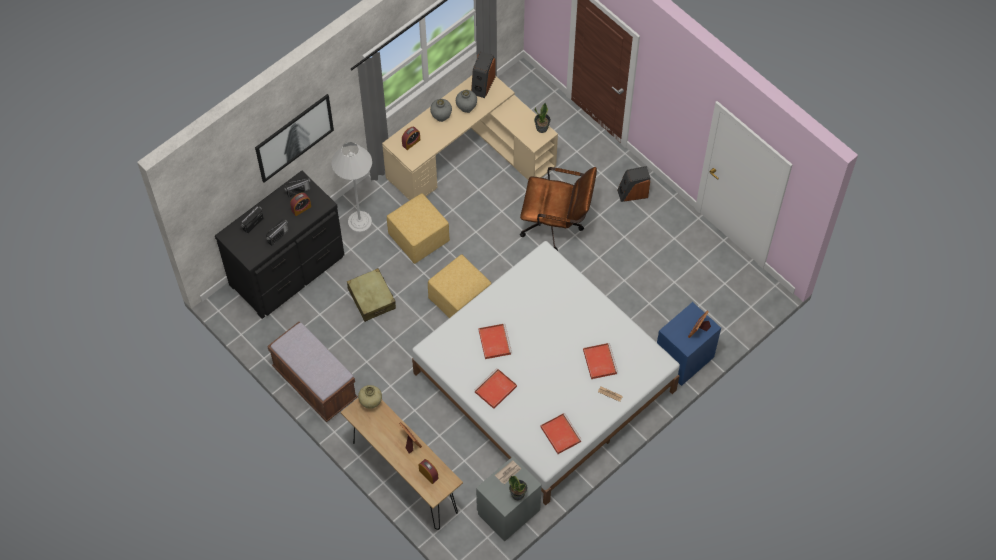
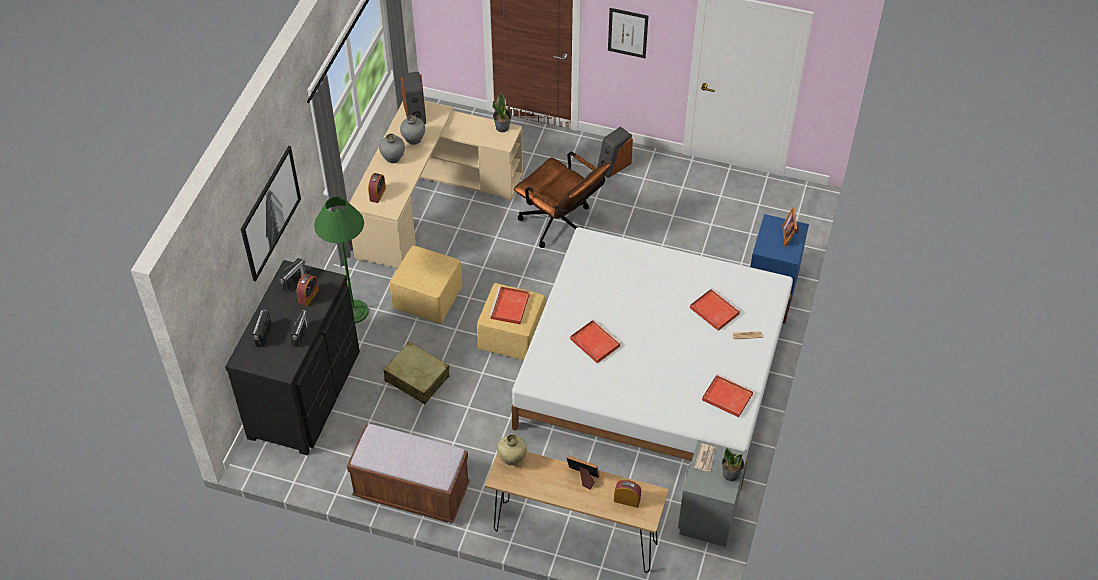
camera: 30 degrees left, 10 degrees down
white floor lamp [332,142,372,233] -> green floor lamp [314,196,369,323]
red tray [474,368,517,409] -> red tray moved to [489,286,530,324]
brown office chair [520,167,597,251] -> brown office chair turned 60 degrees clockwise [514,152,610,248]
none -> picture [608,8,648,58]

